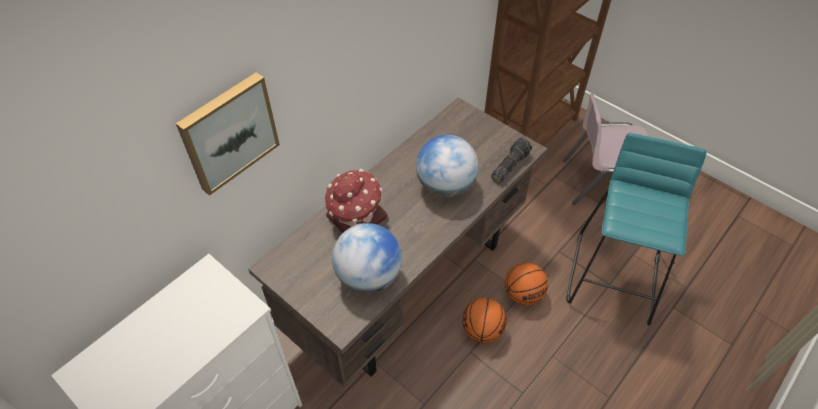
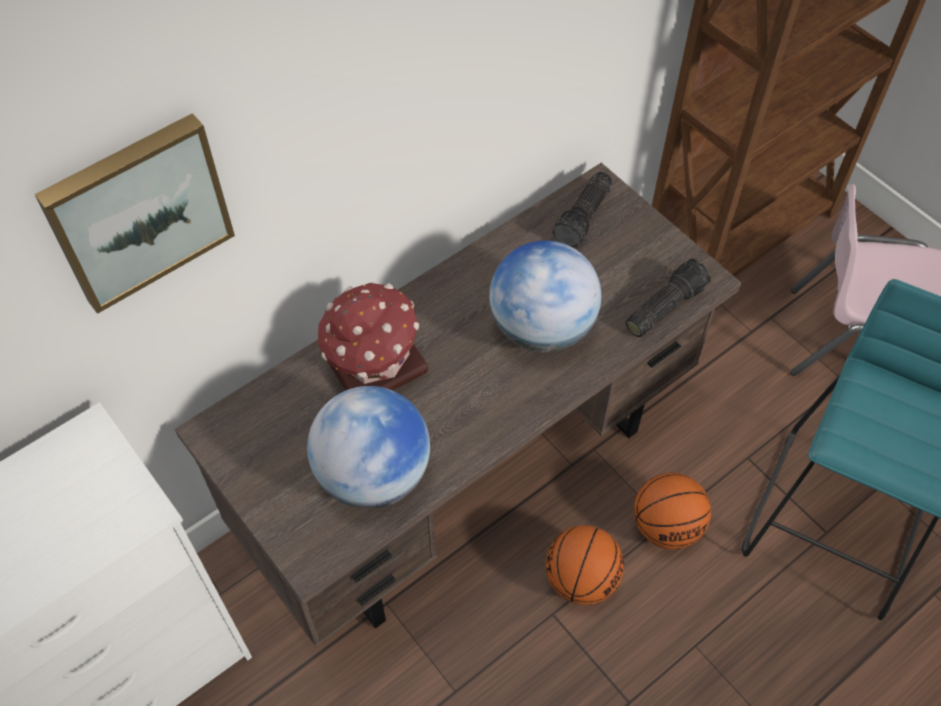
camera: 10 degrees right, 5 degrees up
none -> flashlight [552,172,613,248]

